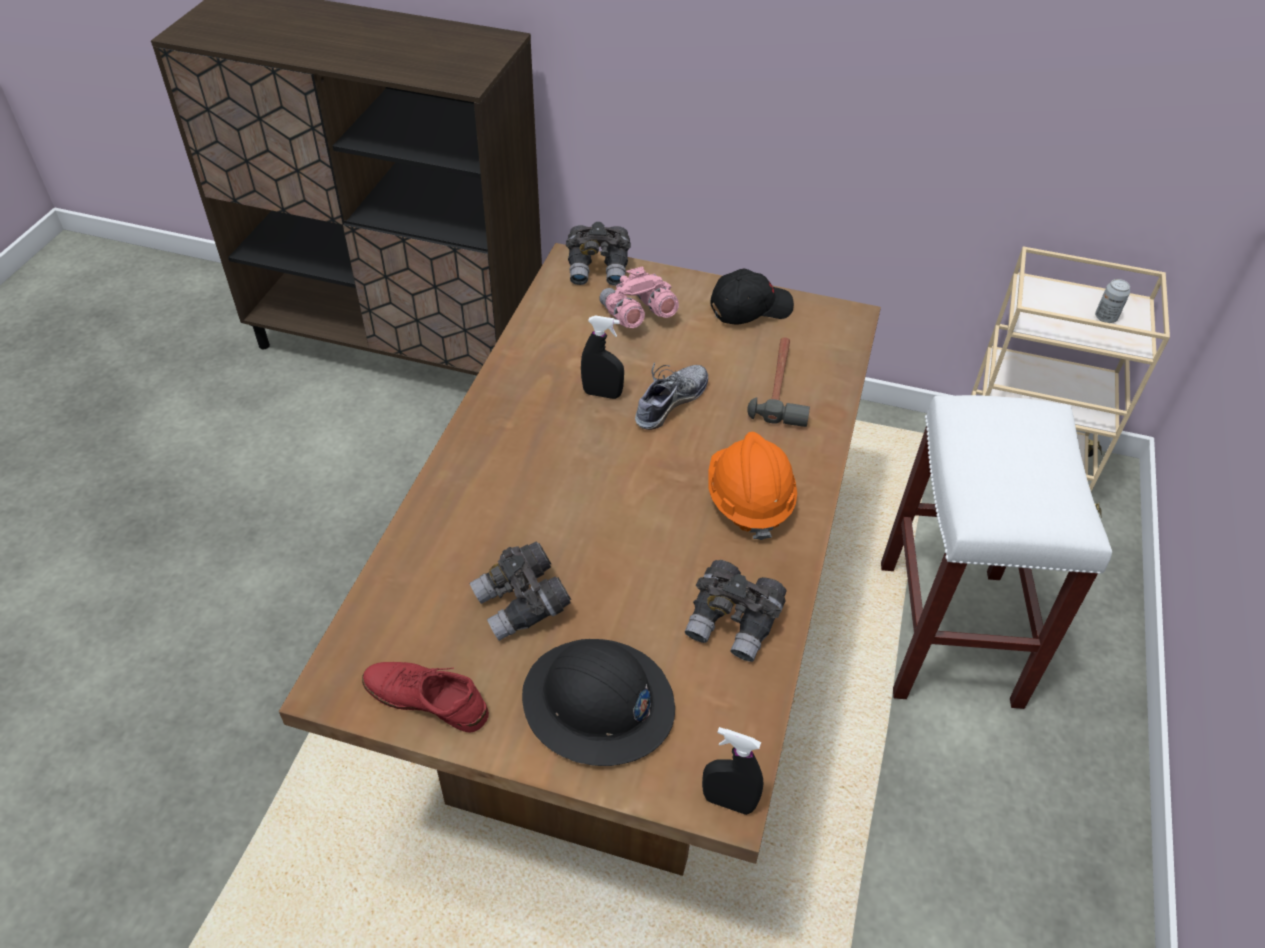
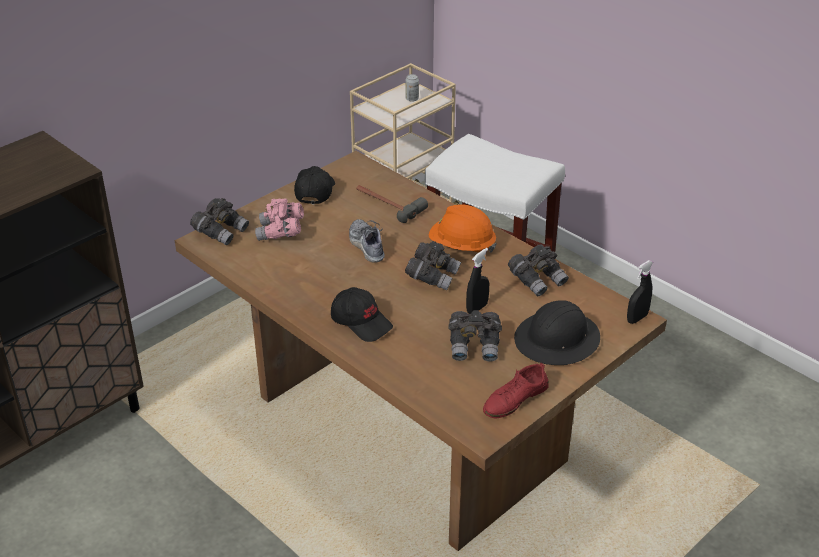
camera: 60 degrees left, 10 degrees down
black spray bottle [581,316,624,399] -> black spray bottle moved to [466,248,489,314]
none -> black cap [331,287,393,342]
none -> grey binoculars [405,241,461,291]

